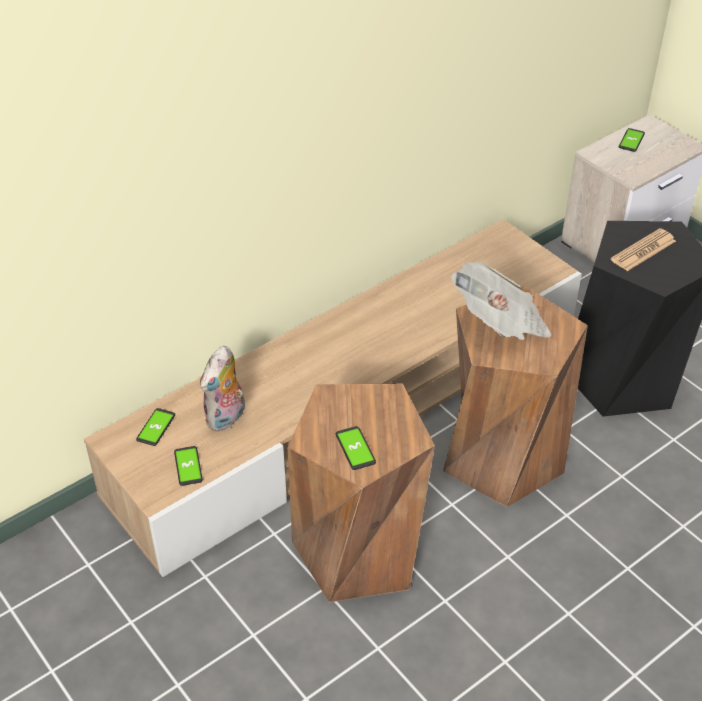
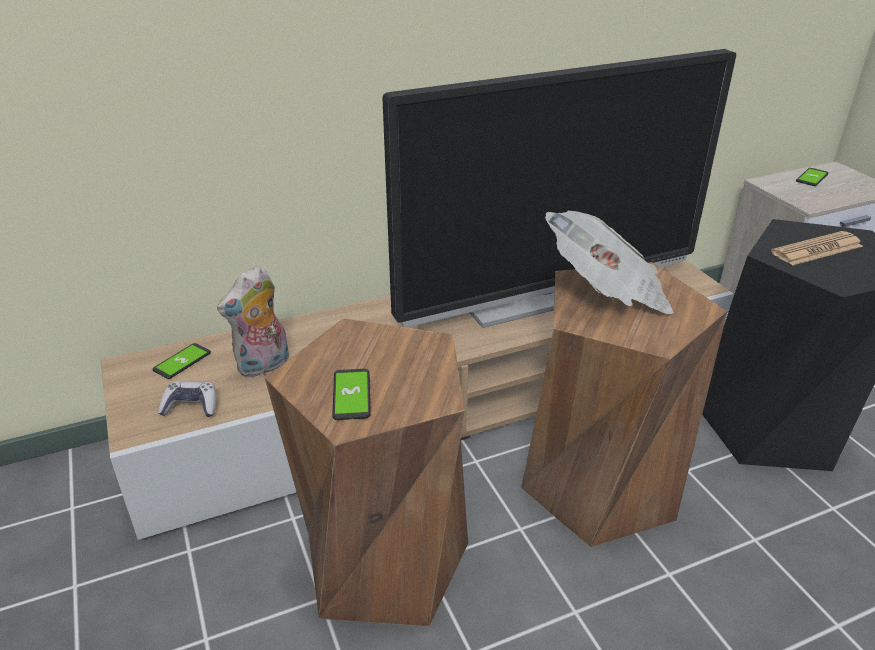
camera: 15 degrees right, 10 degrees down
phone [174,446,203,486] -> game controller [158,381,216,417]
none -> television [382,49,736,328]

